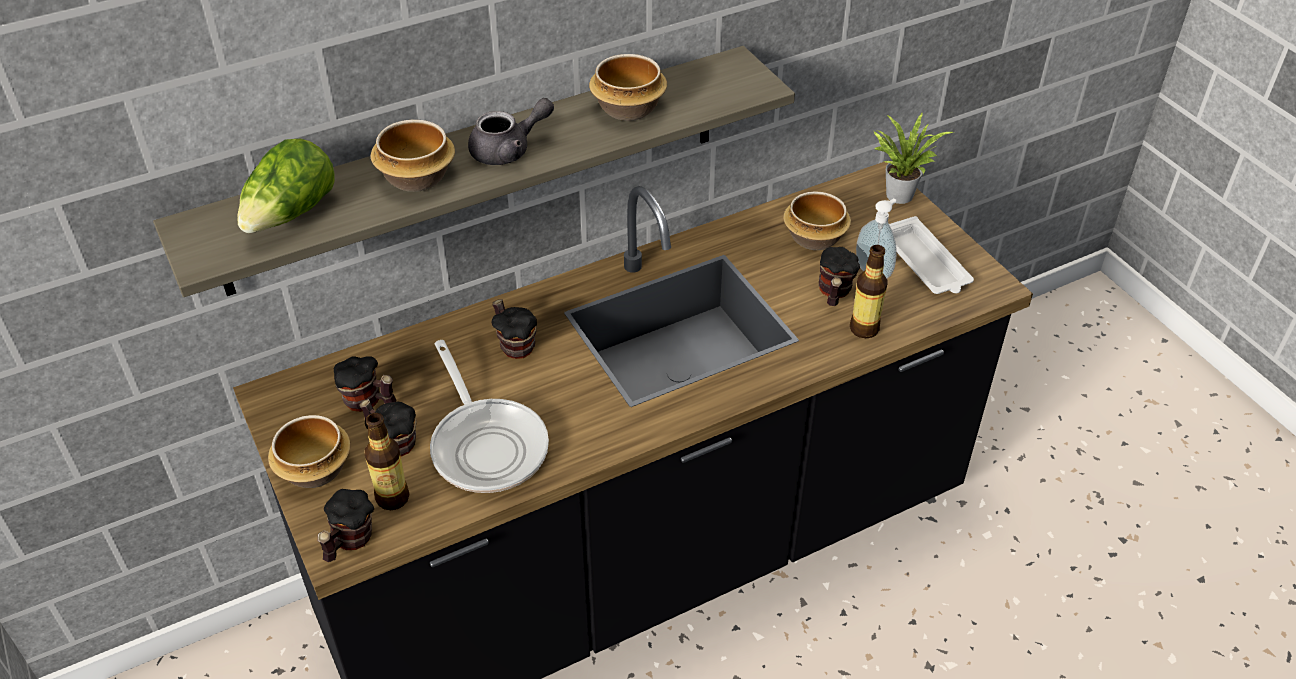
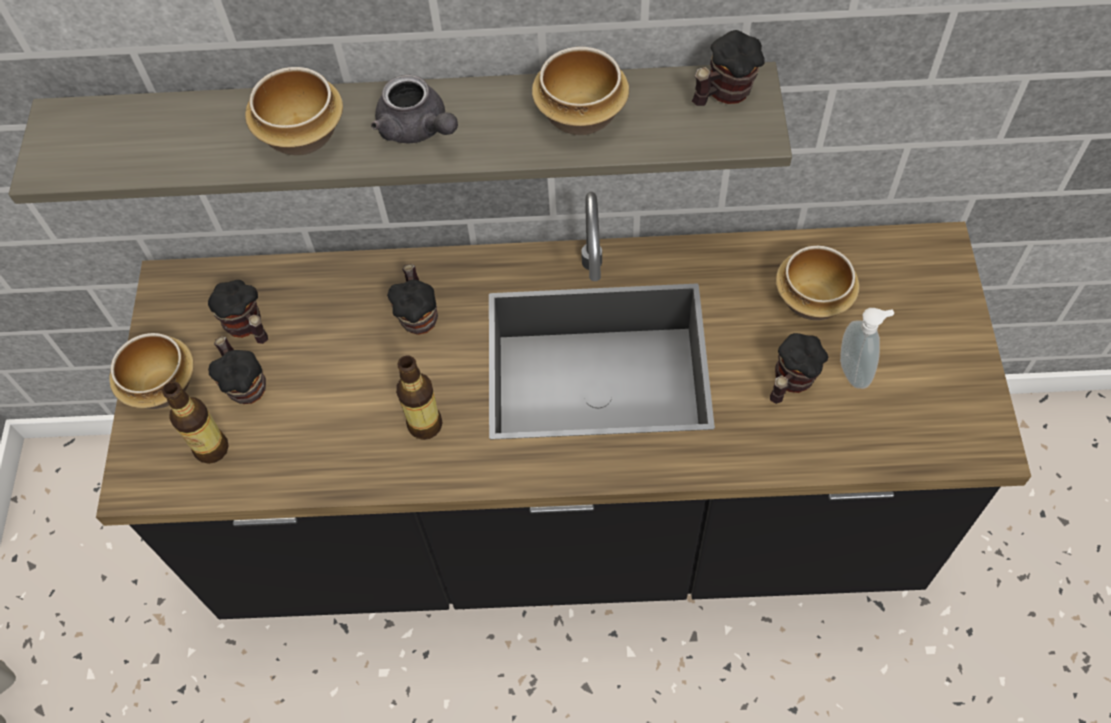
camera: 30 degrees right, 15 degrees up
lettuce [237,139,335,233] -> none
mug [318,489,374,562] -> mug moved to [692,30,765,106]
frying pan [430,340,549,493] -> none
grey teapot [468,98,554,165] -> grey teapot turned 45 degrees clockwise [371,75,458,144]
bottle [850,245,887,338] -> bottle moved to [396,355,443,440]
potted plant [872,113,953,204] -> none
white tray [889,216,974,294] -> none

